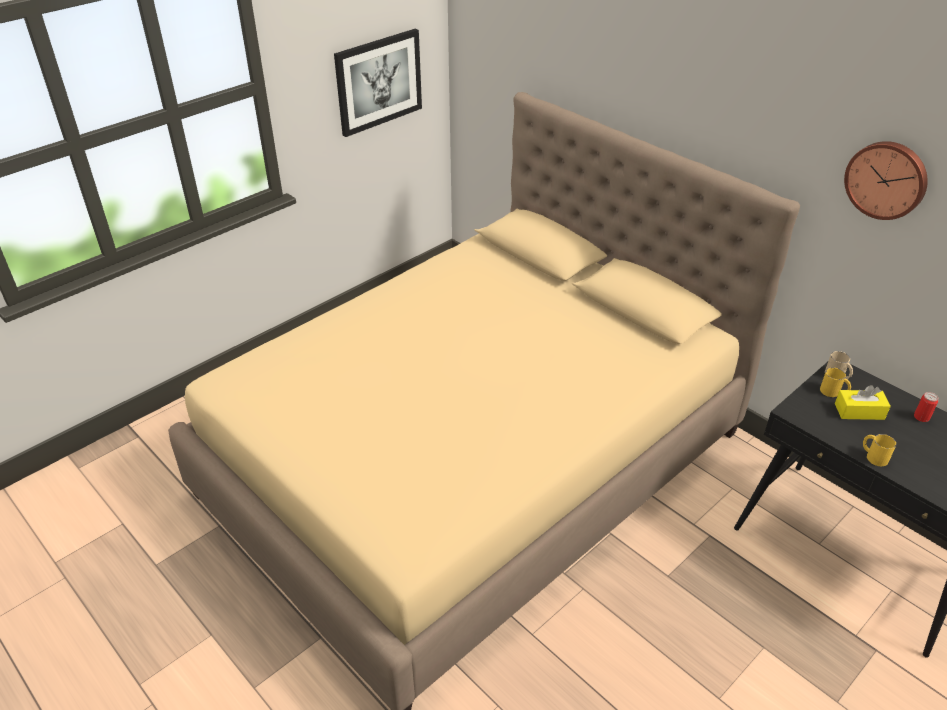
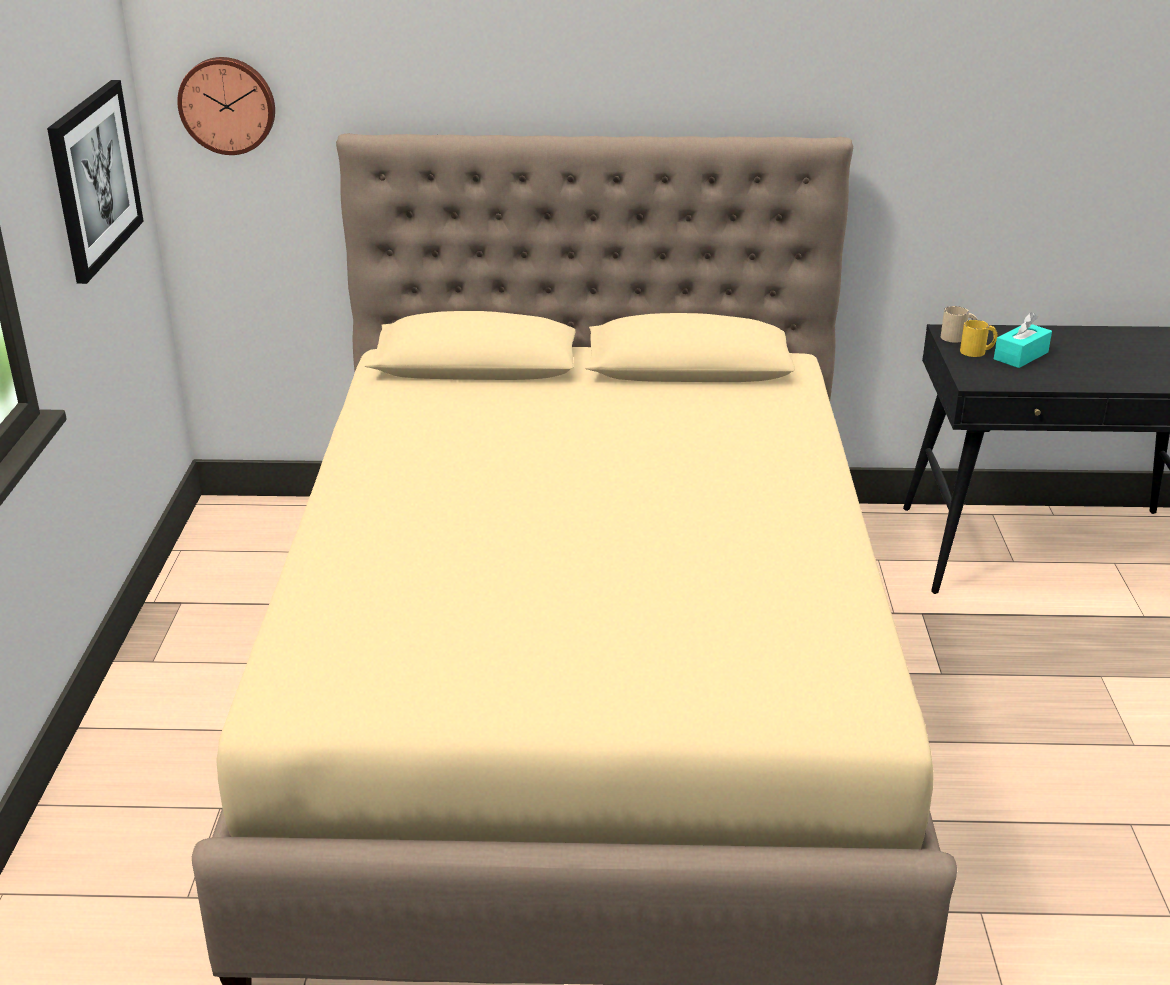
camera: 45 degrees left, 10 degrees down
yellow tissue box [835,385,891,420] -> turquoise tissue box [994,313,1052,368]
wall clock [844,141,928,220] -> wall clock moved to [177,57,275,155]
yellow mug [863,434,896,466] -> none
can [914,392,938,422] -> none

